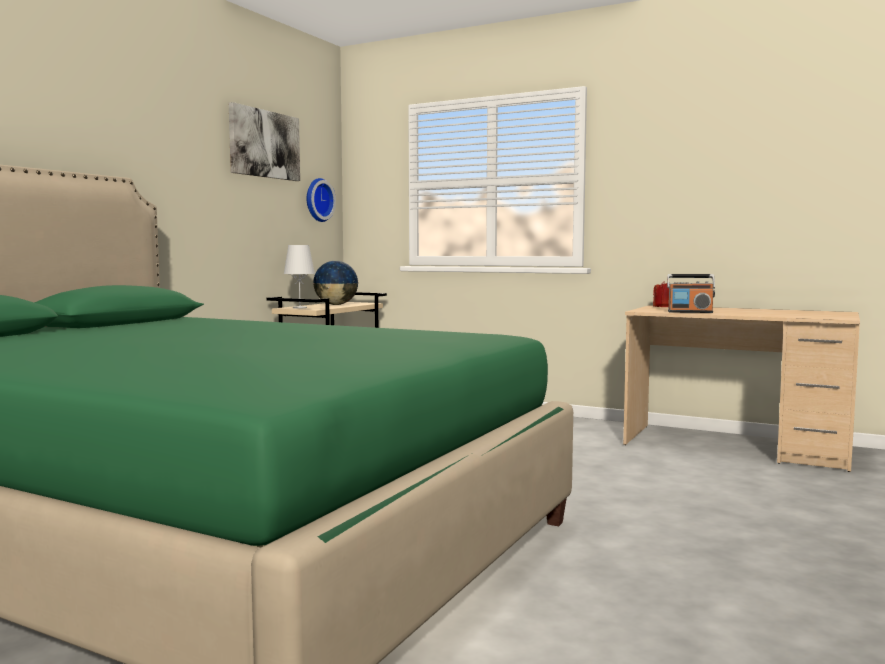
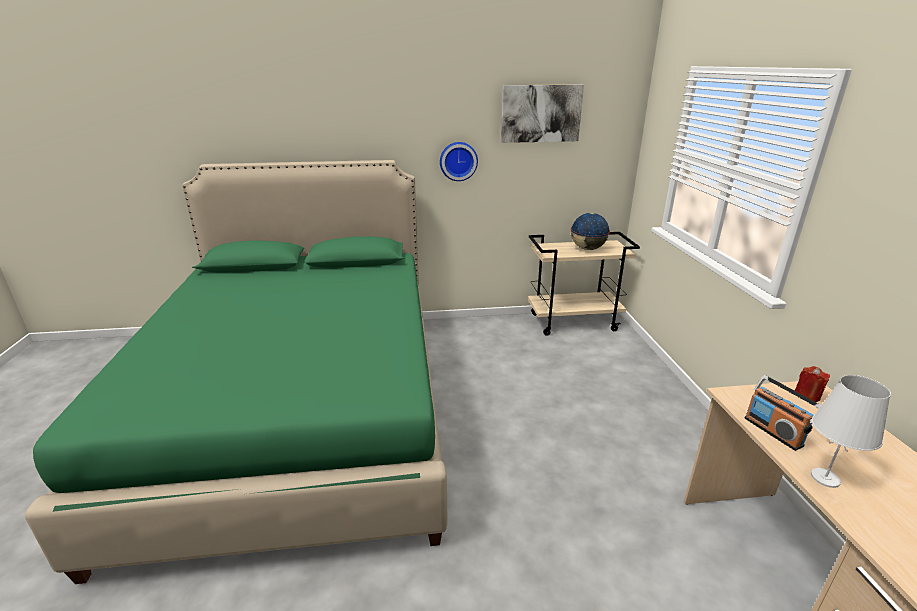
camera: 55 degrees right, 20 degrees up
white table lamp [283,245,315,308] -> white table lamp moved to [811,375,891,488]
wall clock [307,178,336,222] -> wall clock moved to [440,142,478,181]

